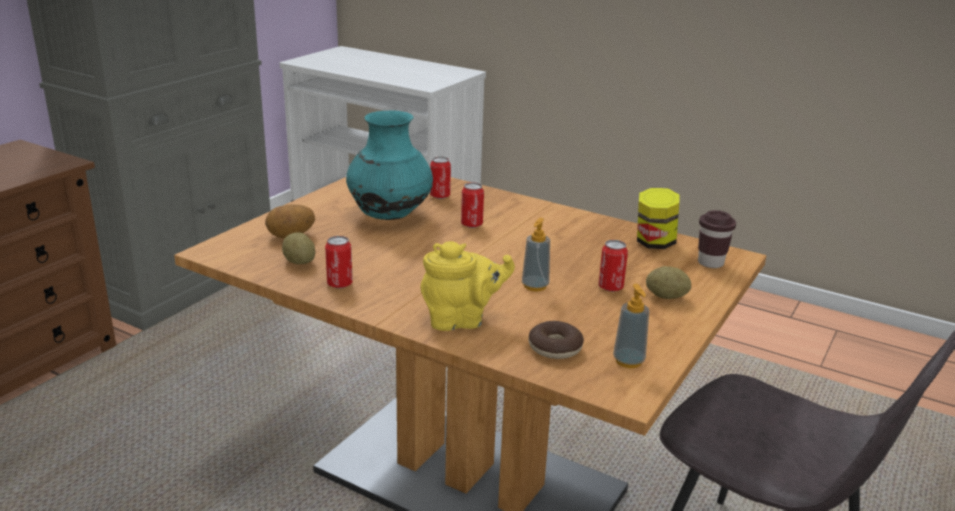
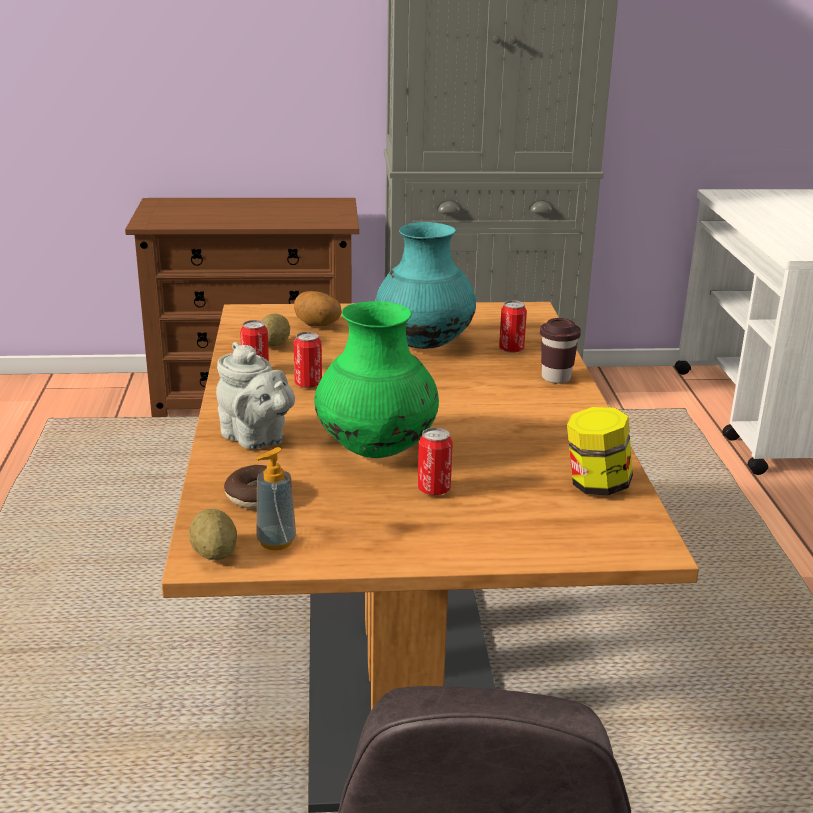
camera: 55 degrees right, 0 degrees up
yellow teapot [421,241,515,331] -> grey teapot [216,342,295,449]
can [461,182,484,228] -> can moved to [294,332,322,388]
soap dispenser [522,218,550,291] -> green vase [314,301,439,458]
potato [646,266,691,299] -> potato moved to [189,509,237,560]
brown cup [698,210,736,268] -> brown cup moved to [540,318,581,384]

